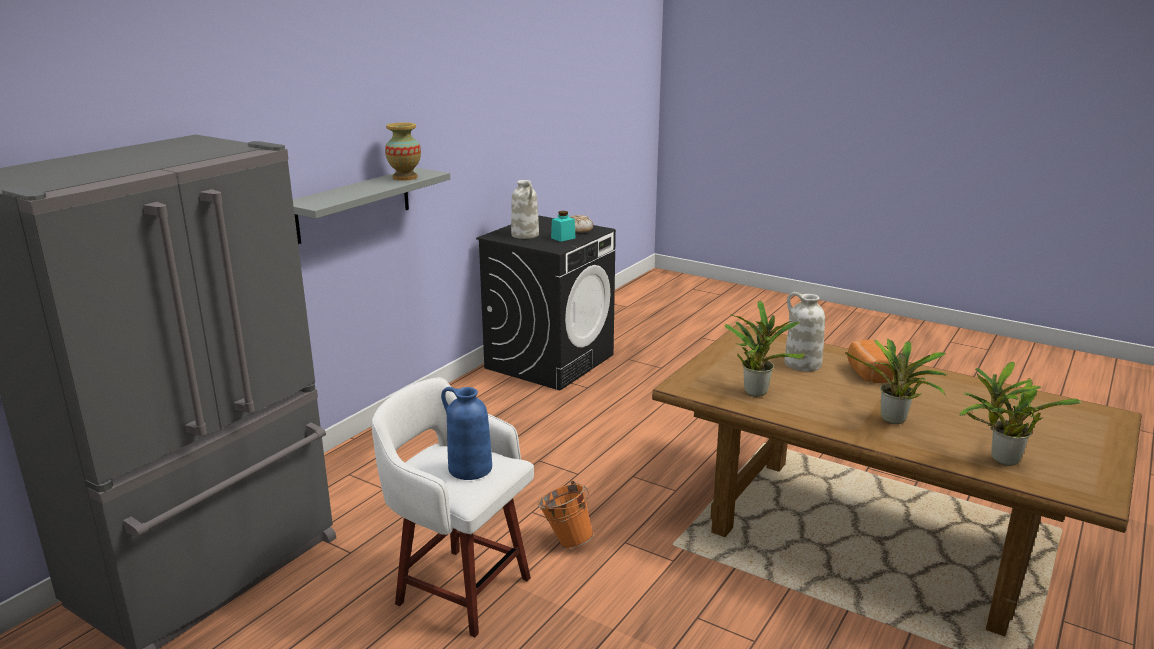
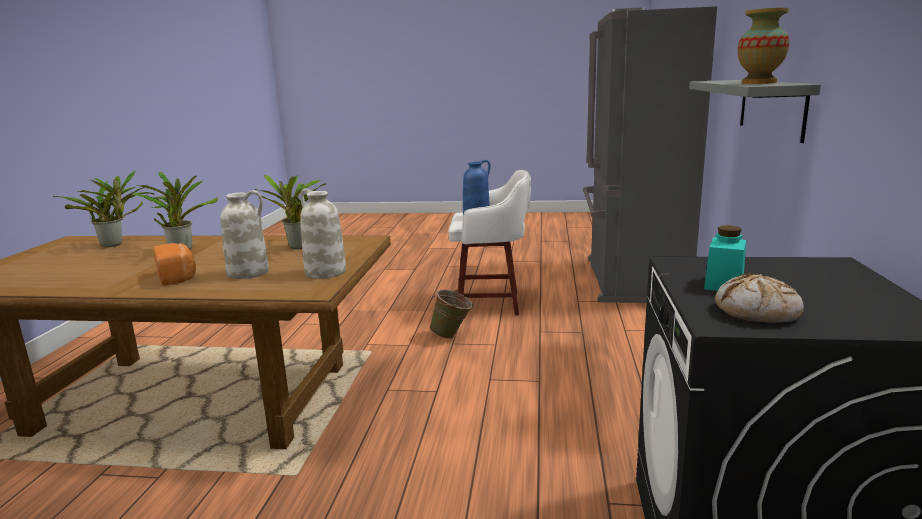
camera: 155 degrees right, 5 degrees down
white vase [511,180,539,239] -> white vase moved to [300,188,346,279]
orange bucket [538,481,594,549] -> green bucket [429,290,473,339]

